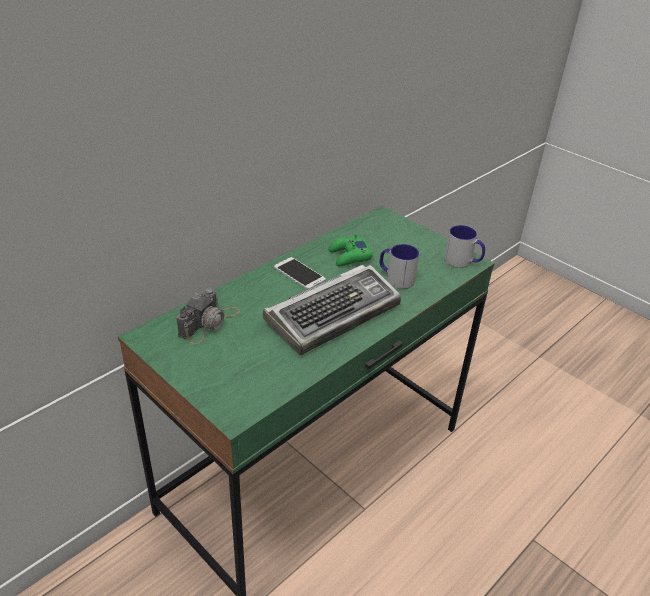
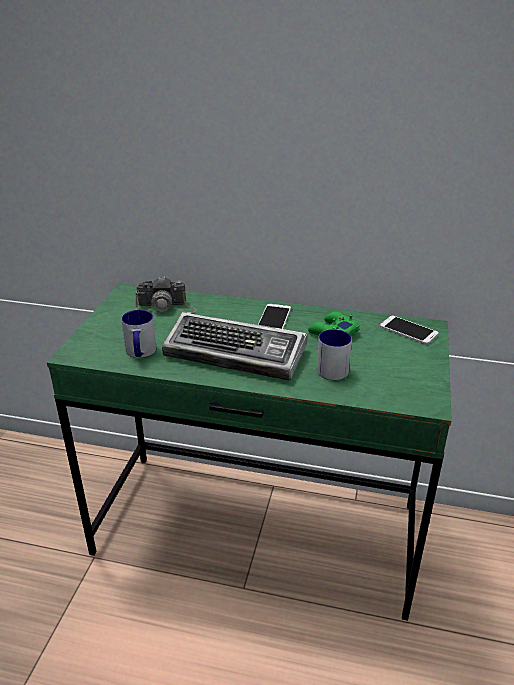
camera: 60 degrees right, 5 degrees down
mug [444,225,485,268] -> mug moved to [121,310,156,358]
none -> phone [380,316,439,344]

